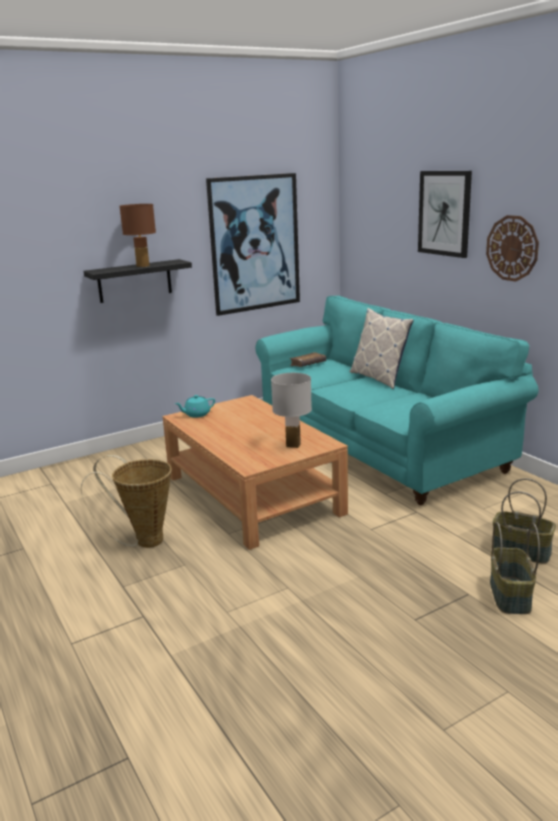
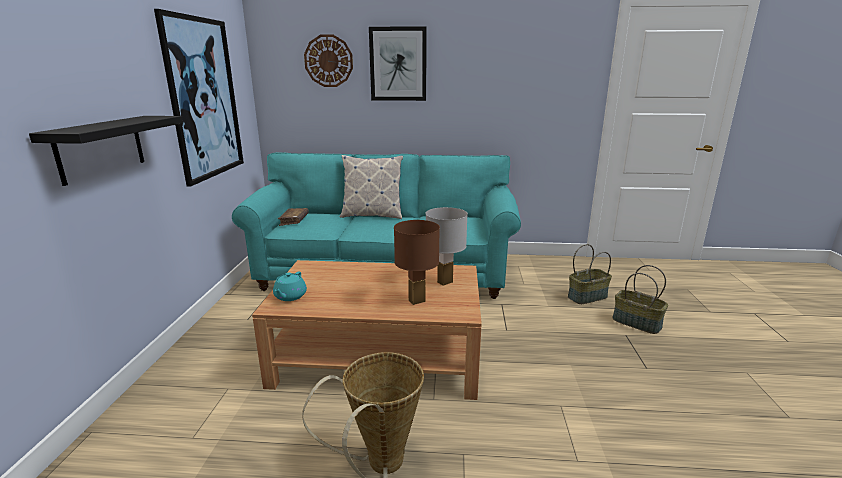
camera: 55 degrees left, 0 degrees up
brown table lamp [119,204,156,267] -> brown table lamp moved to [394,220,440,305]
wall clock [486,215,539,282] -> wall clock moved to [304,35,353,87]

